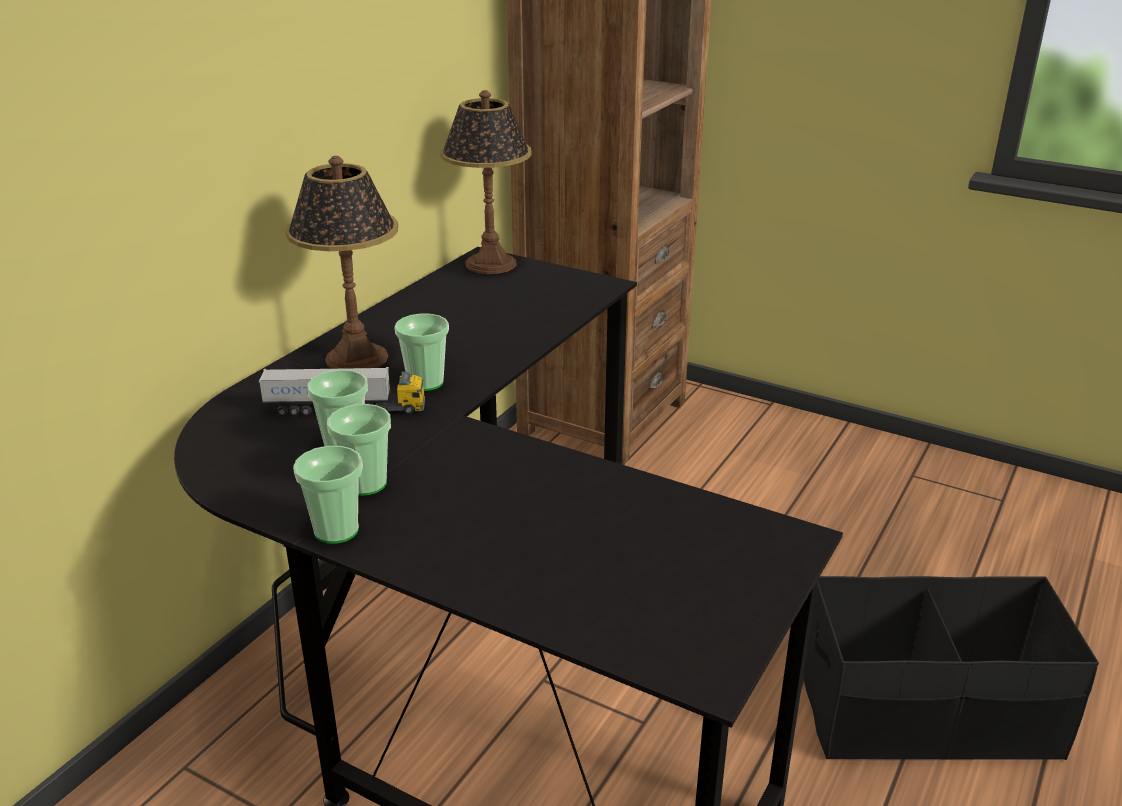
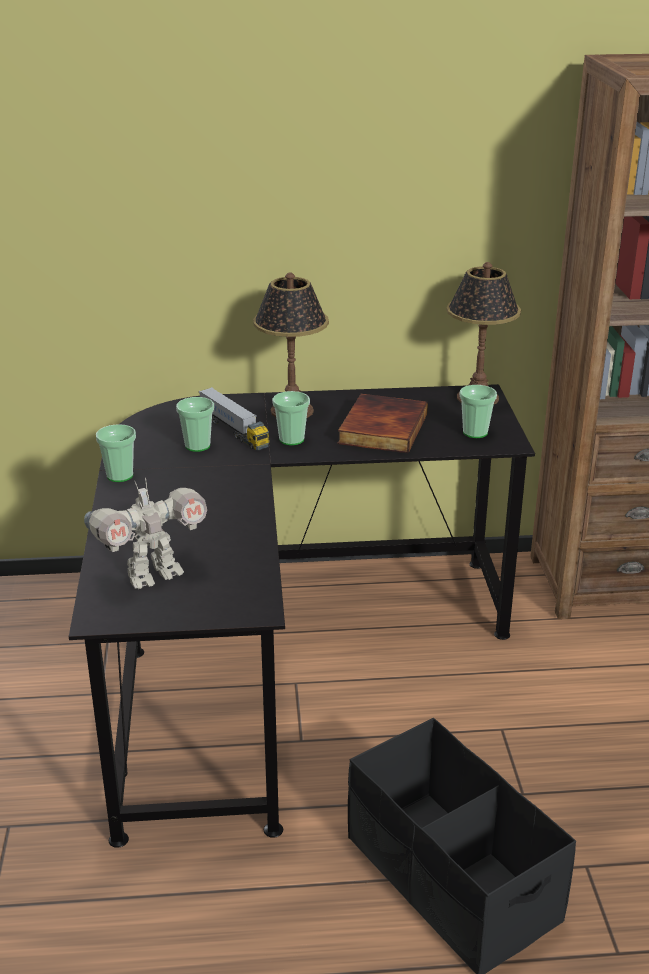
camera: 55 degrees right, 0 degrees up
cup [327,404,391,496] -> cup moved to [460,385,497,438]
none -> toy robot [84,478,207,589]
none -> book [337,394,428,453]

